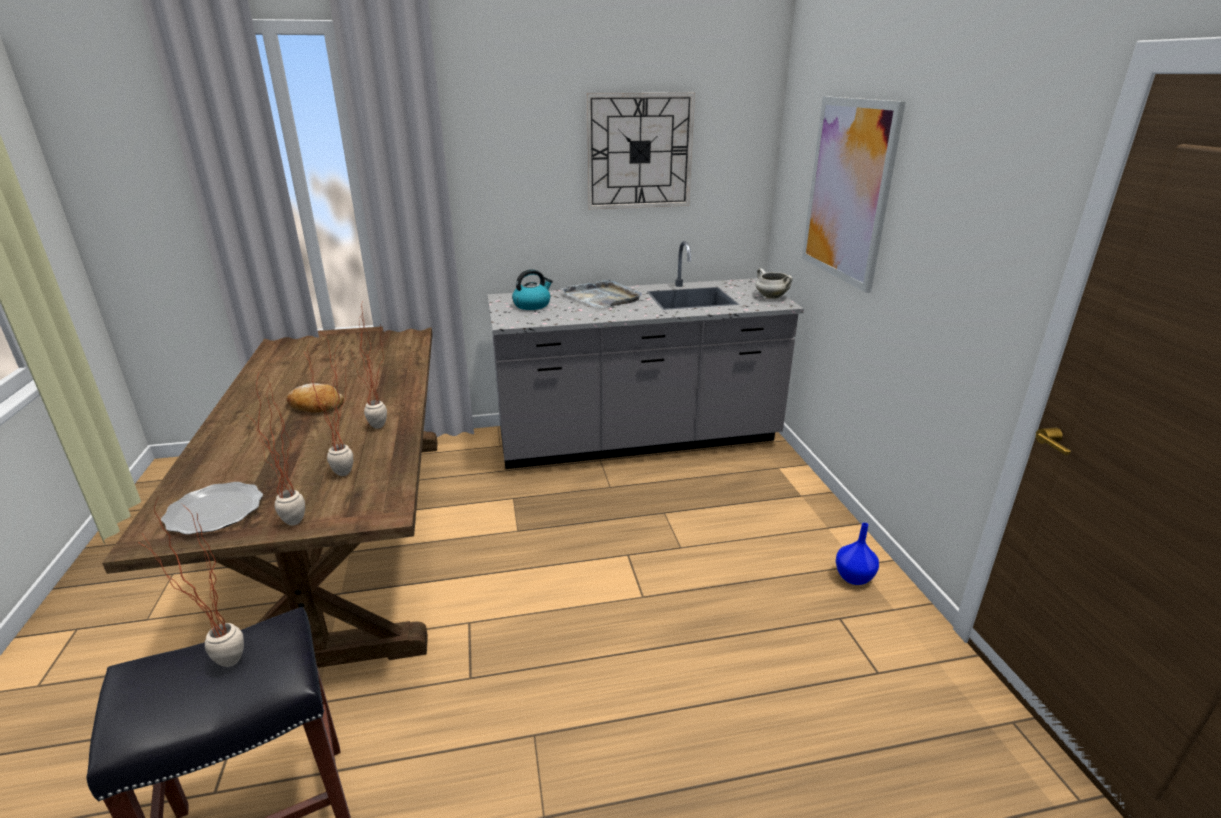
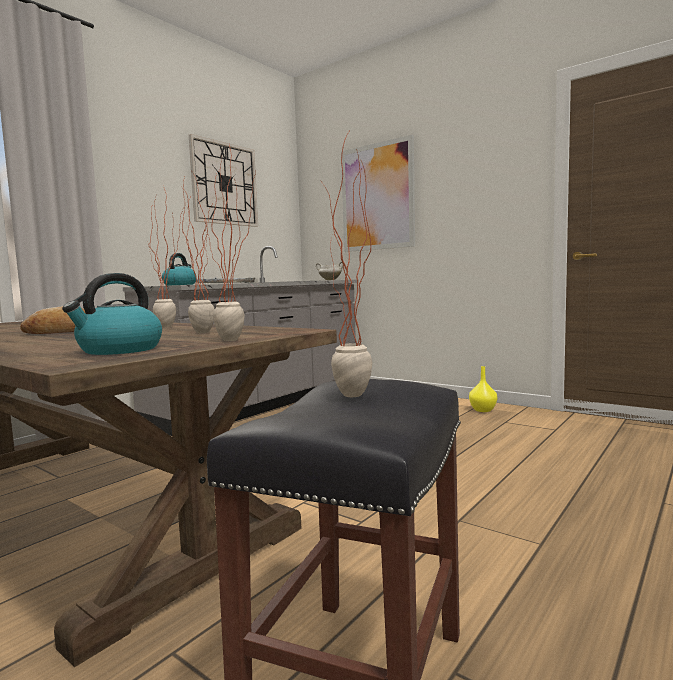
camera: 40 degrees left, 20 degrees down
plate [161,482,263,535] -> kettle [62,273,162,355]
blue vase [836,523,879,585] -> yellow vase [469,366,497,412]

